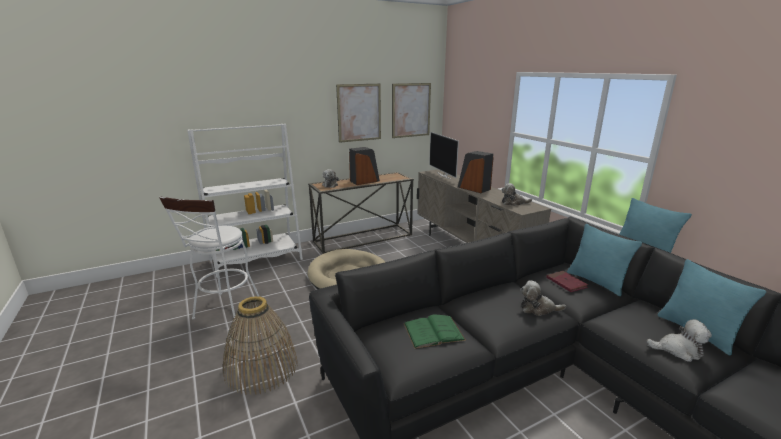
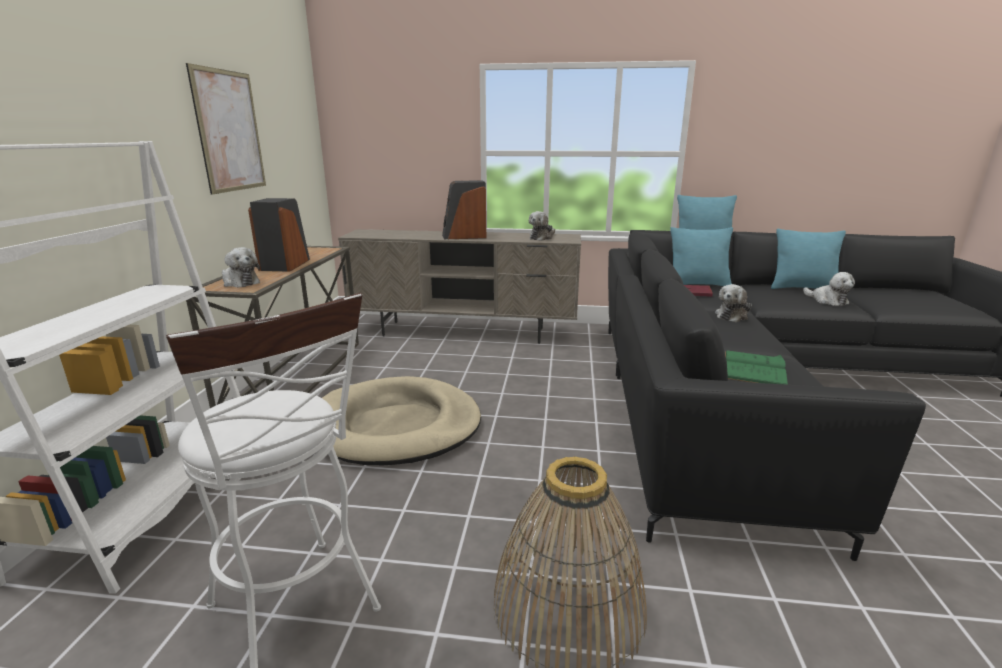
camera: 55 degrees left, 0 degrees up
picture [392,83,431,138] -> none
television [429,132,459,179] -> none
plush toy [646,319,712,362] -> plush toy turned 105 degrees clockwise [803,272,855,306]

